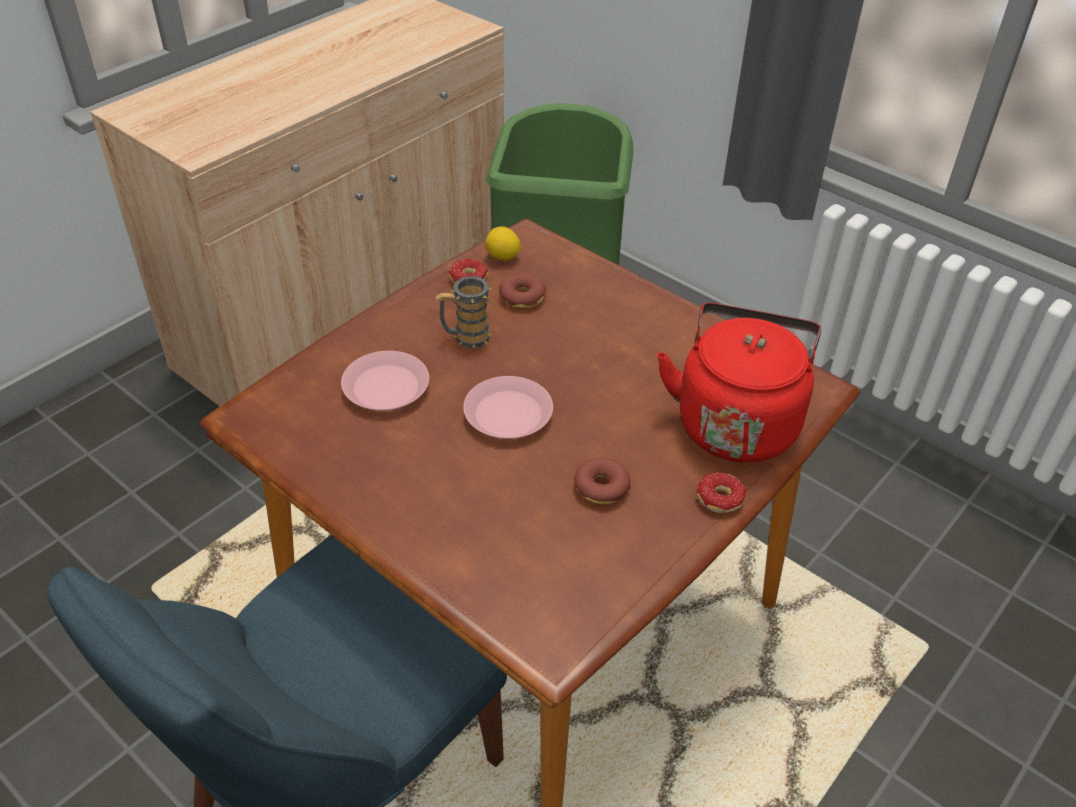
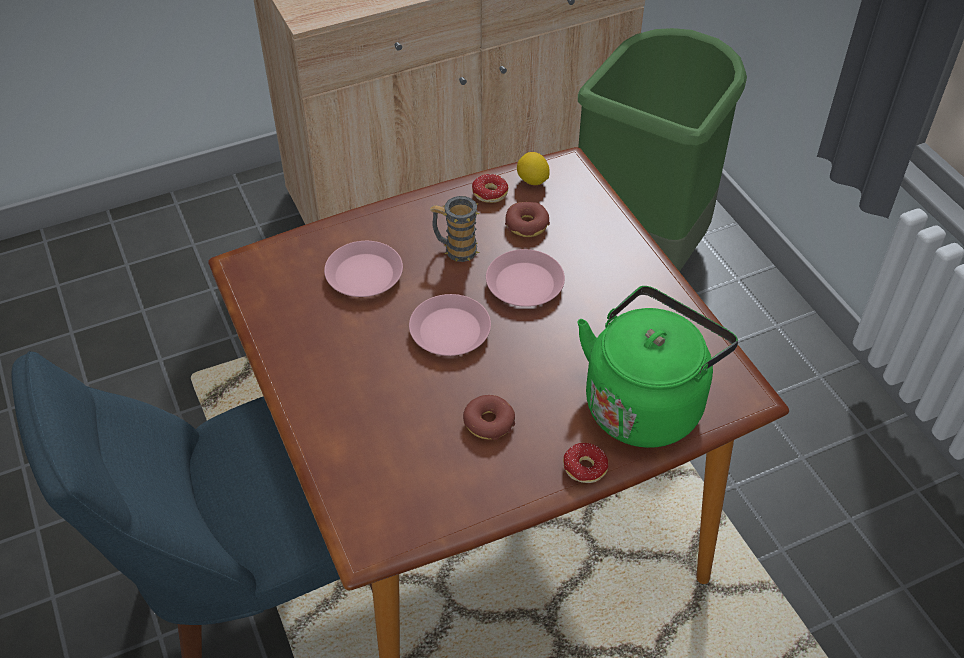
camera: 25 degrees right, 5 degrees up
red kettle [657,303,821,462] -> green kettle [577,286,738,448]
none -> pink plate [486,249,565,307]

